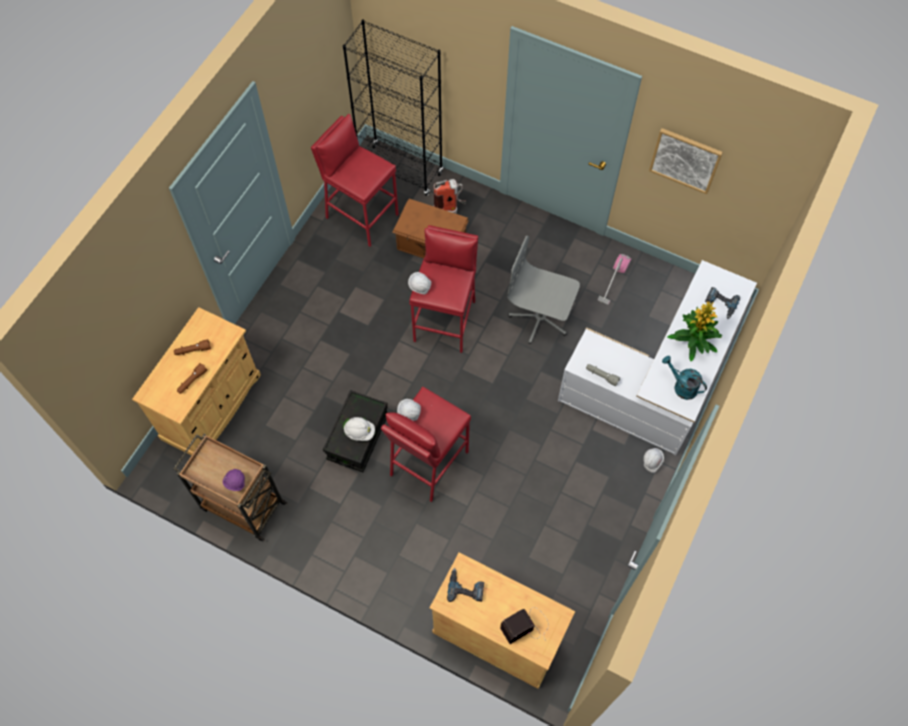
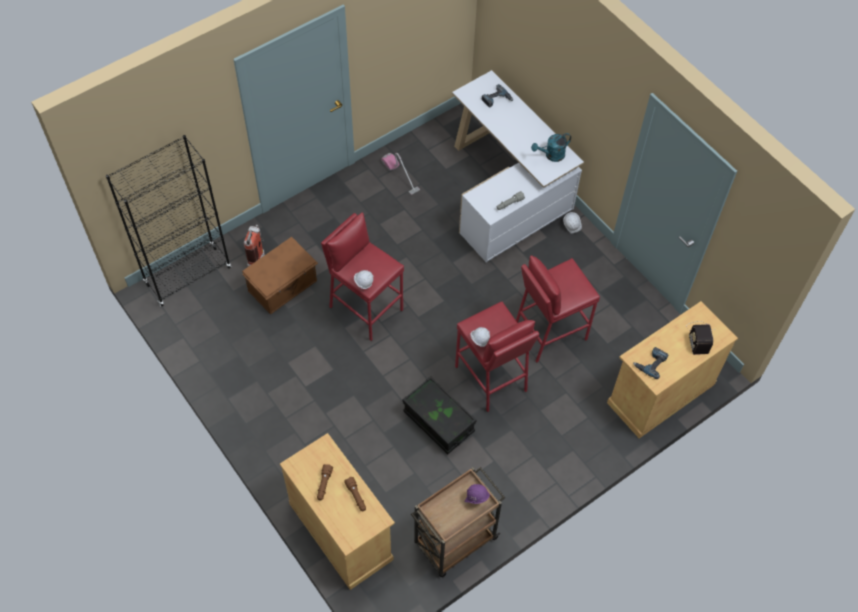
camera: 65 degrees left, 5 degrees down
red stool [311,114,399,247] -> red stool moved to [516,256,600,363]
white hard hat [344,417,375,441] -> none
grey office chair [507,236,580,344] -> none
picture [649,128,723,194] -> none
potted plant [667,301,723,361] -> none

